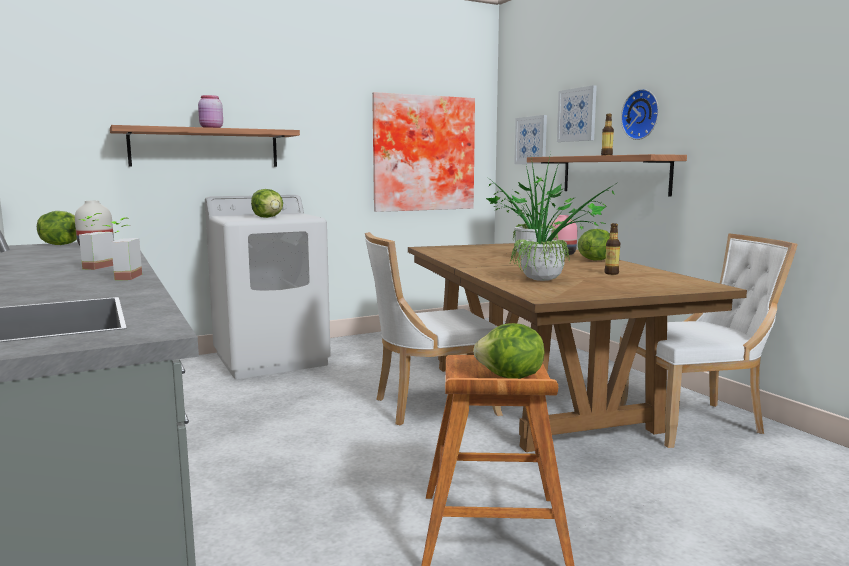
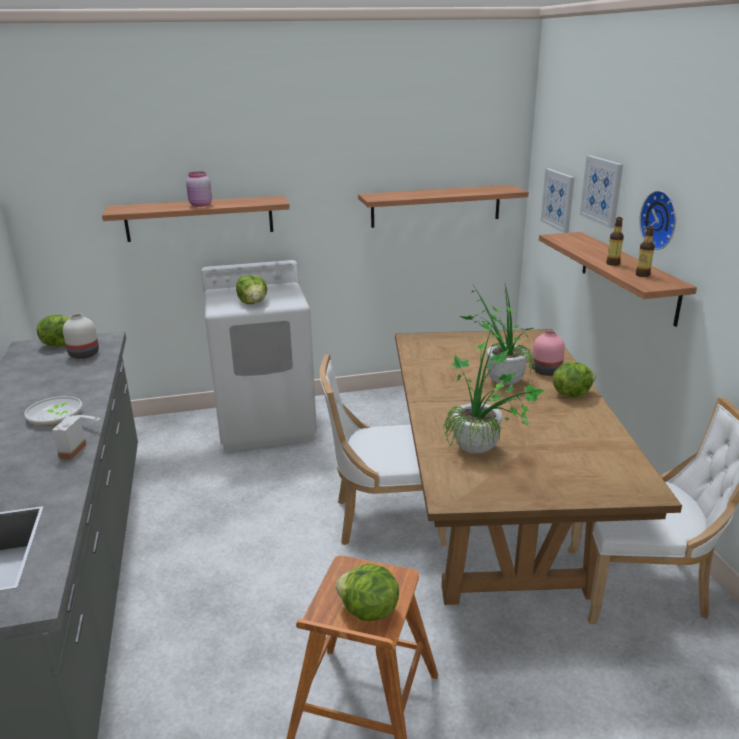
camera: 15 degrees right, 15 degrees up
potted plant [79,213,113,270] -> frying pan [24,396,101,426]
picture [372,92,475,212] -> shelf [358,185,529,228]
bottle [604,223,620,275] -> bottle moved to [636,226,655,277]

